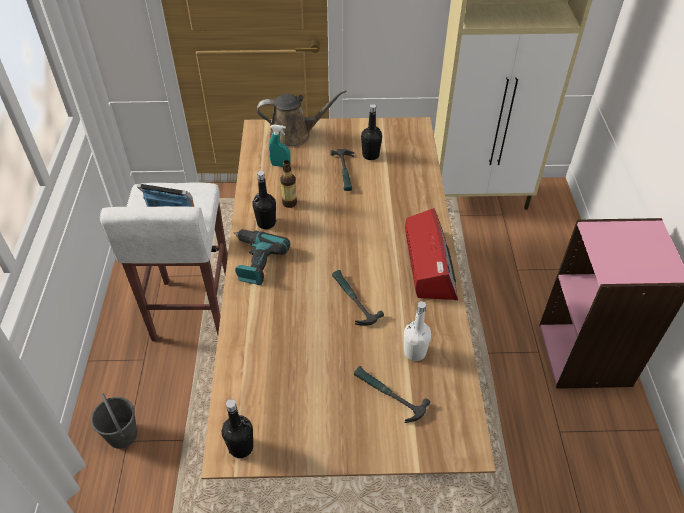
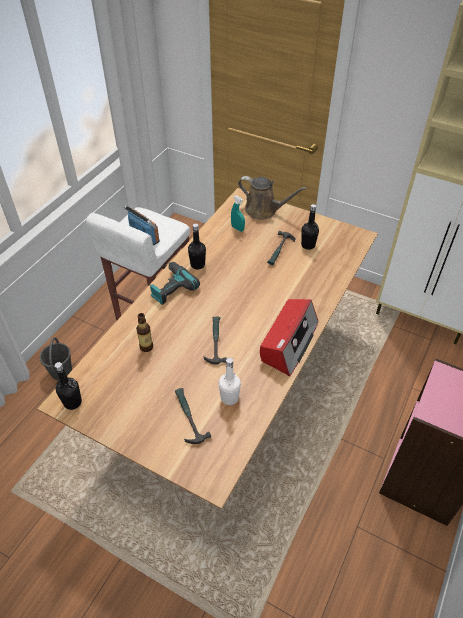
camera: 30 degrees right, 0 degrees up
bottle [280,160,297,208] -> bottle moved to [136,313,153,352]

